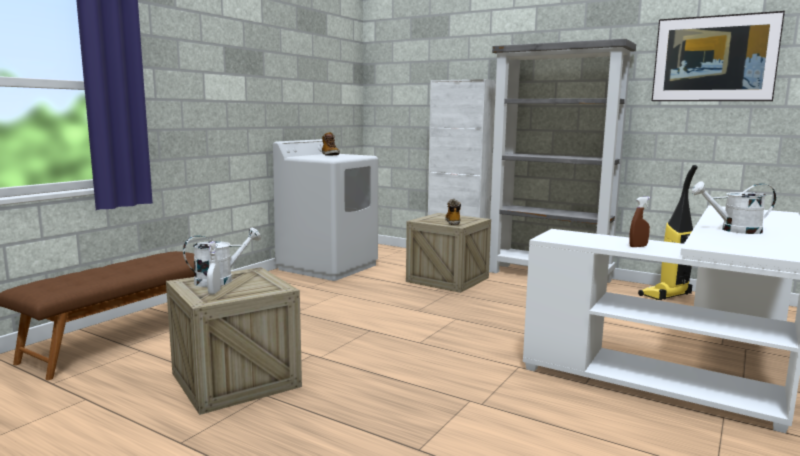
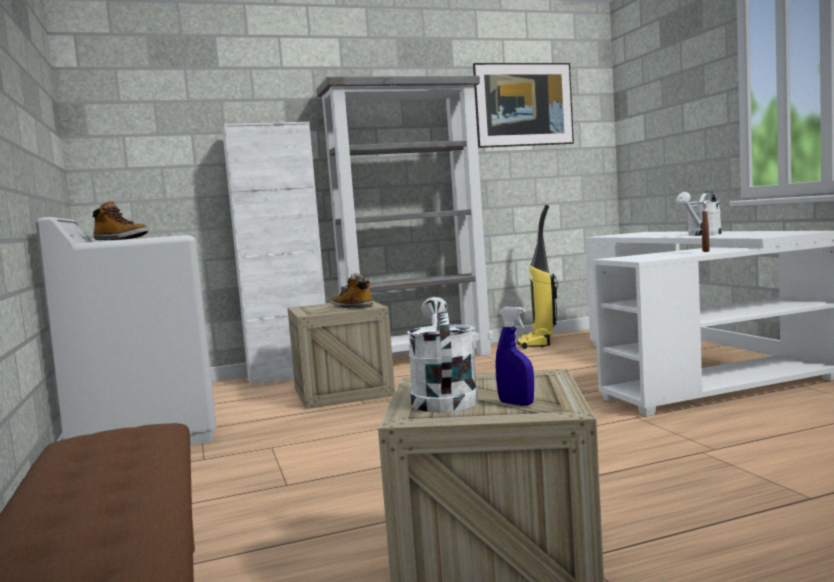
camera: 50 degrees left, 5 degrees down
white spray bottle [207,241,221,295] -> blue spray bottle [496,307,534,406]

